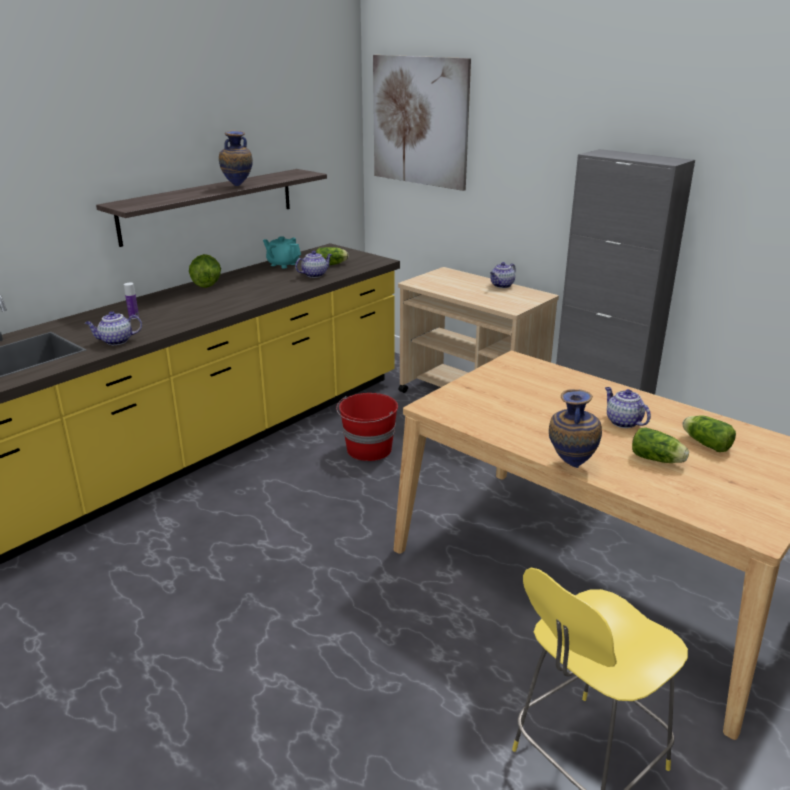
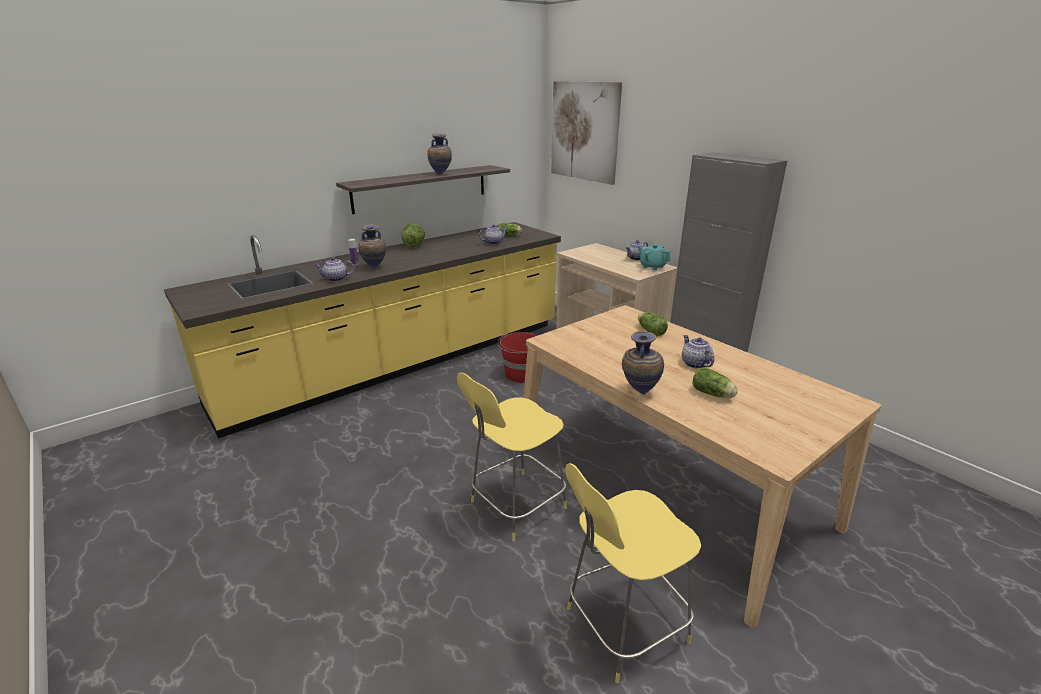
camera: 10 degrees right, 0 degrees up
turquoise teapot [263,236,301,269] -> turquoise teapot moved to [638,244,671,270]
lettuce [682,415,736,452] -> lettuce moved to [638,312,668,336]
none -> vase [358,224,386,267]
none -> yellow stool [457,373,567,541]

